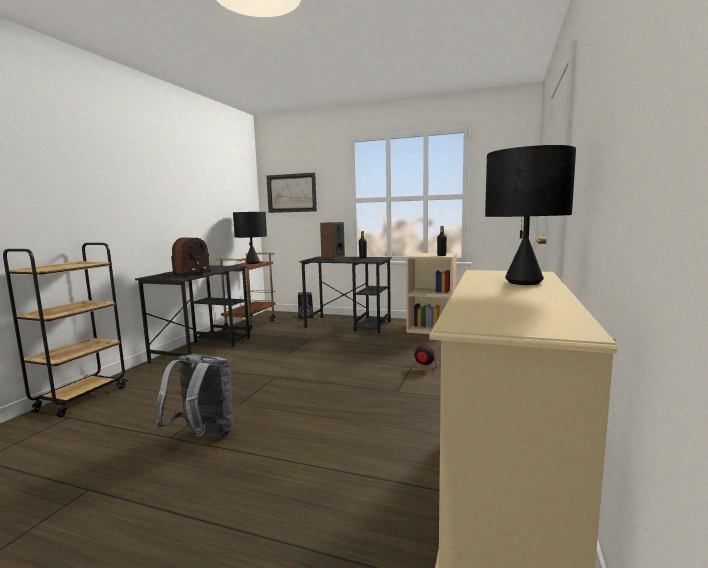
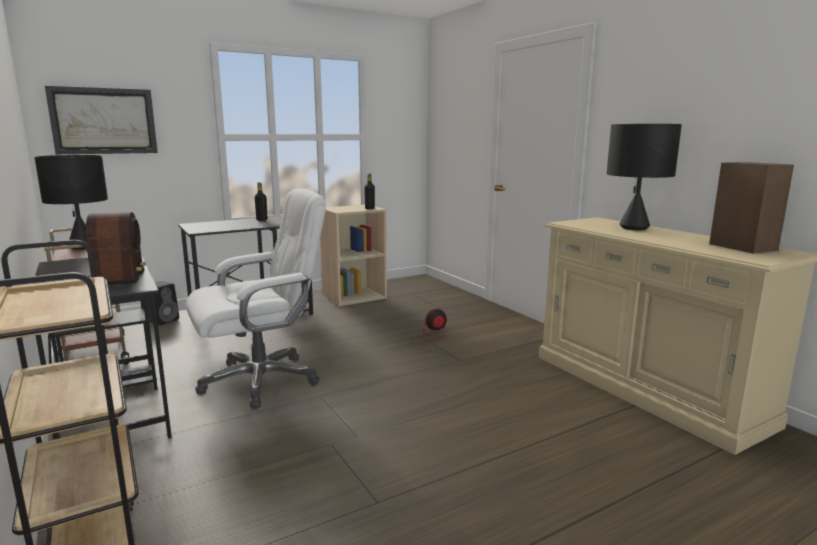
camera: 50 degrees left, 5 degrees up
grey backpack [156,354,234,438] -> none
speaker [320,222,345,259] -> speaker moved to [709,162,794,254]
none -> white office chair [186,189,326,408]

